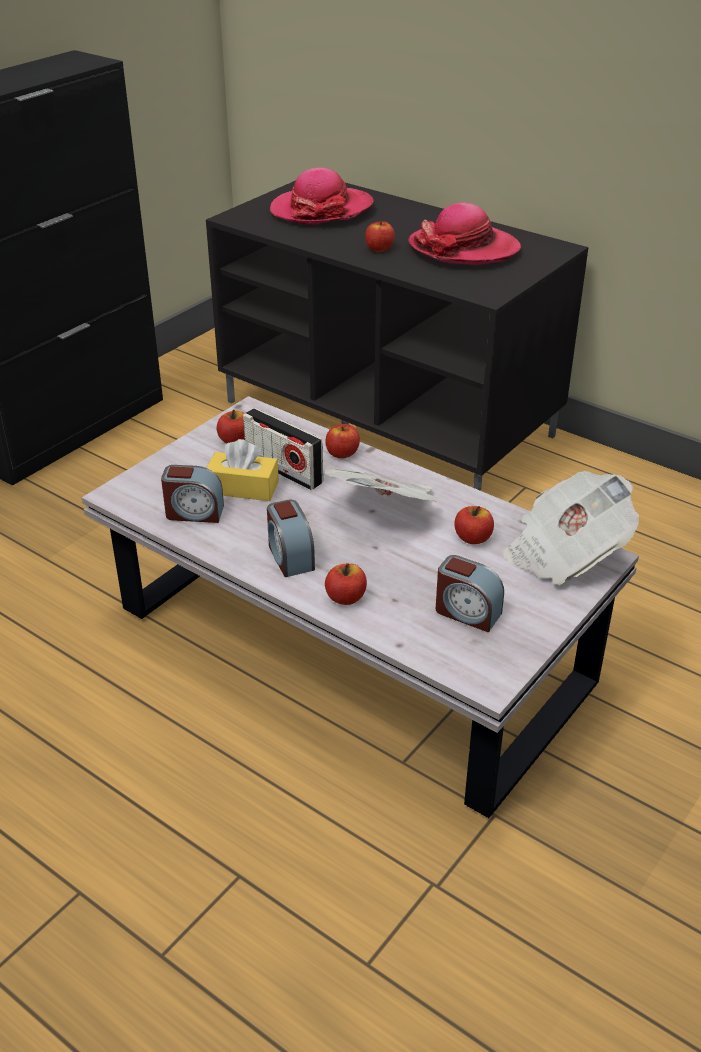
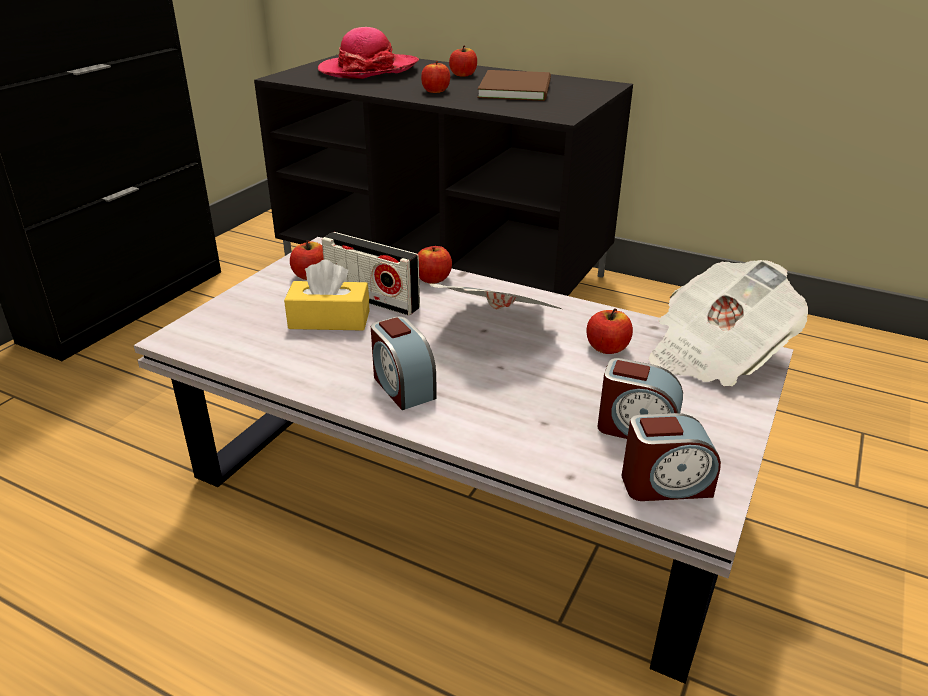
camera: 10 degrees left, 5 degrees down
alarm clock [161,465,224,523] -> alarm clock moved to [621,413,721,501]
apple [325,563,367,605] -> apple moved to [449,46,477,77]
hat [408,202,522,265] -> brown book [477,70,551,101]

